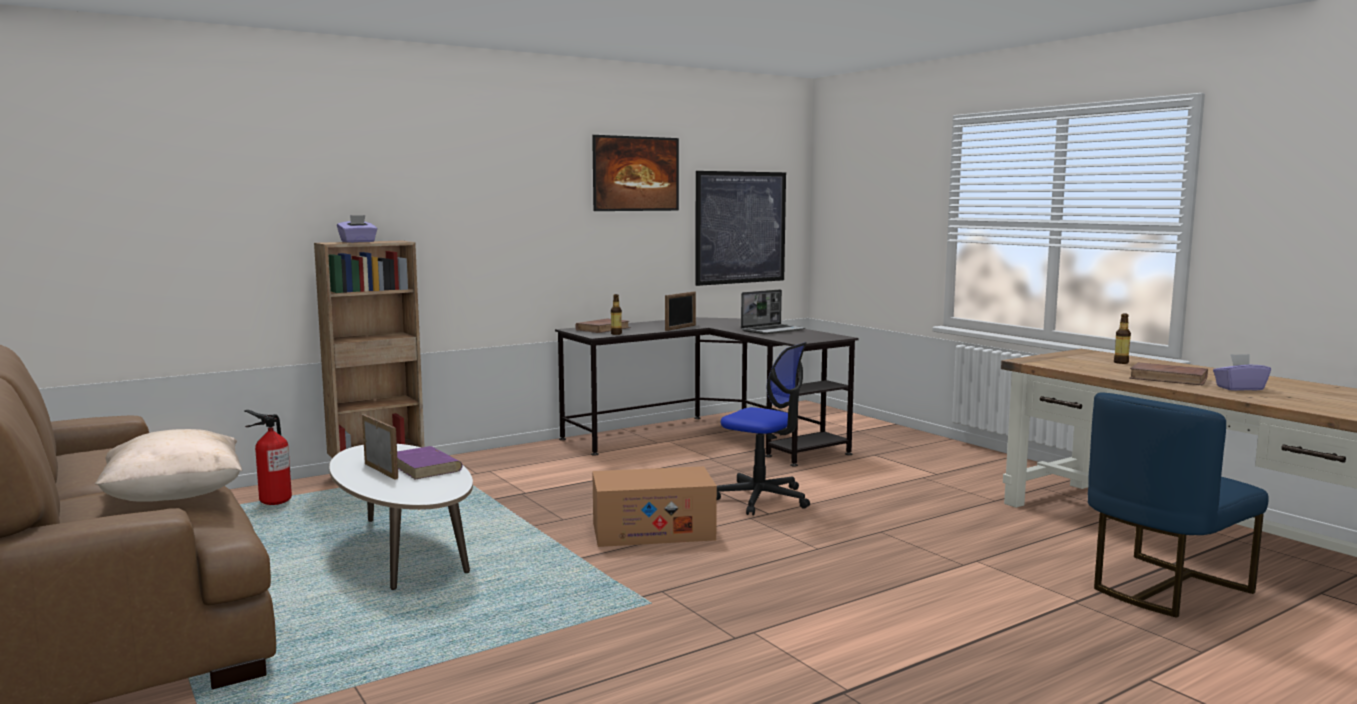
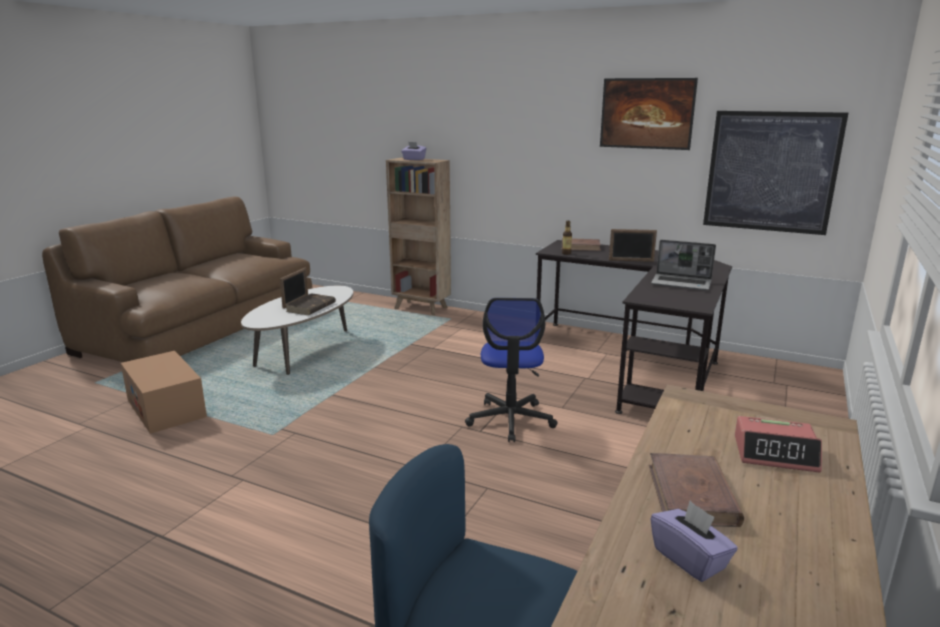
camera: 60 degrees right, 10 degrees up
beige pillow [95,429,242,502] -> none
fire extinguisher [244,410,292,505] -> none
purple book [397,446,463,480] -> brown book [285,293,336,315]
cardboard box [592,466,717,547] -> cardboard box moved to [121,351,207,434]
bottle [1114,313,1131,364] -> alarm clock [735,416,822,473]

